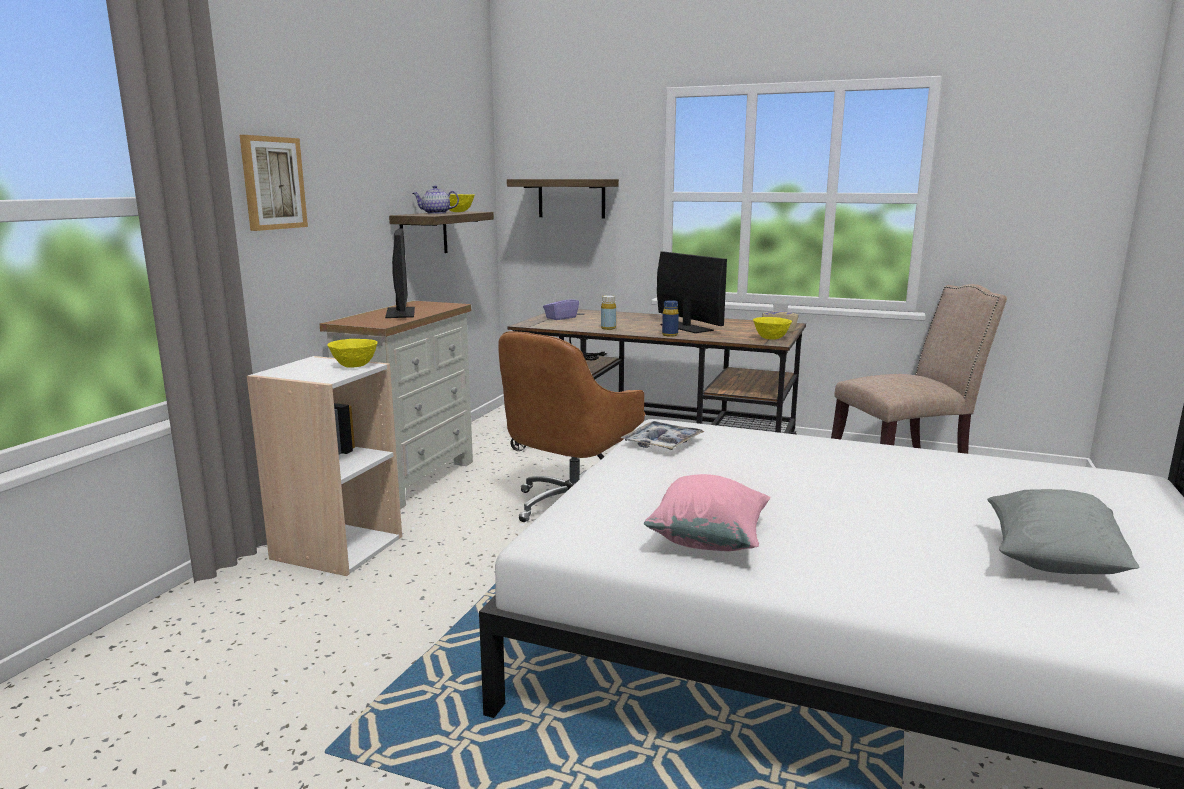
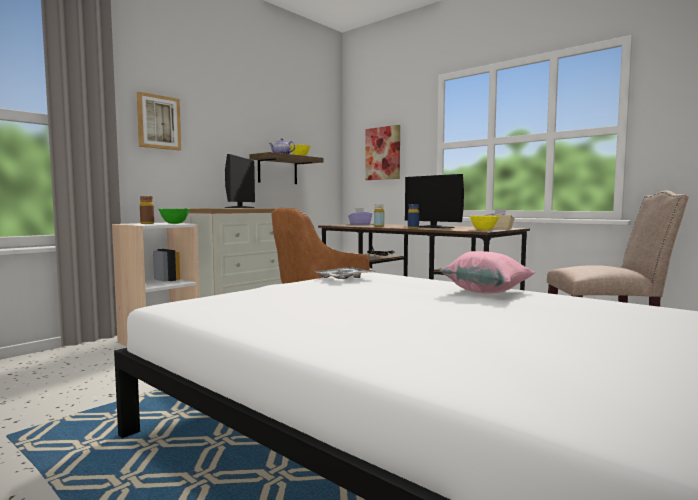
camera: 20 degrees right, 10 degrees down
yellow bowl [327,339,378,368] -> green bowl [158,209,190,224]
shelf [507,179,619,218] -> picture [365,125,400,180]
pink pillow [644,474,771,551] -> pink pillow moved to [440,251,535,294]
monitor [657,251,727,333] -> monitor turned 150 degrees clockwise [405,174,464,228]
grey pillow [987,489,1140,574] -> none
none -> brown bottle [140,196,154,224]

